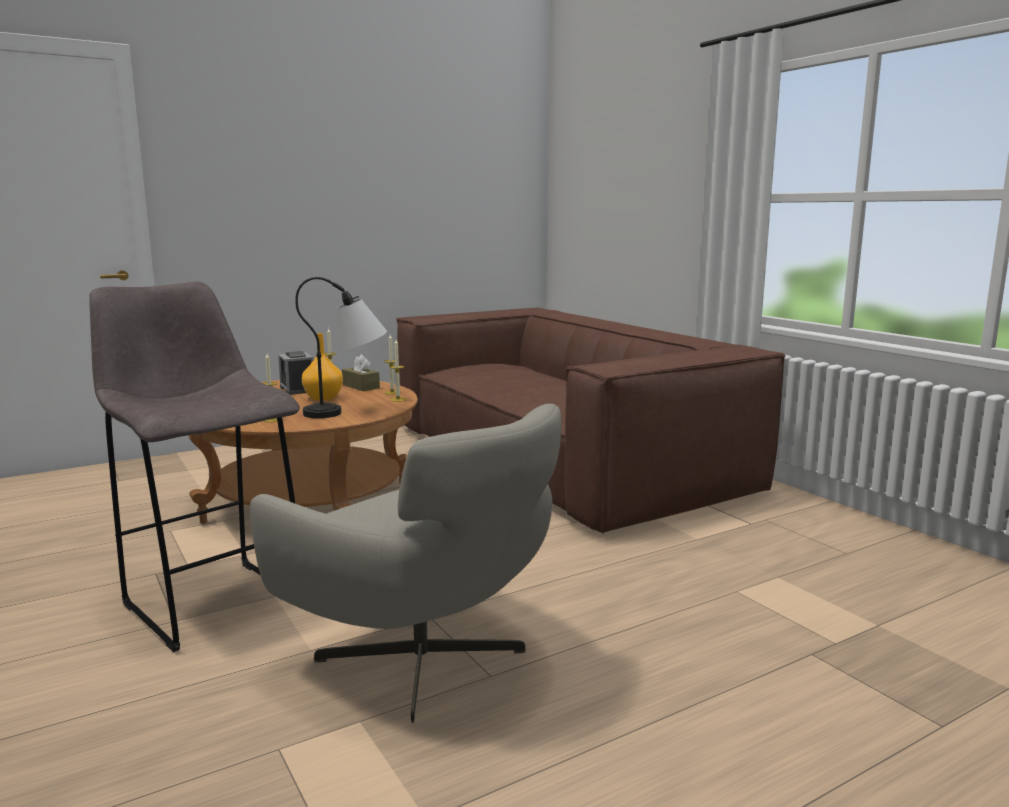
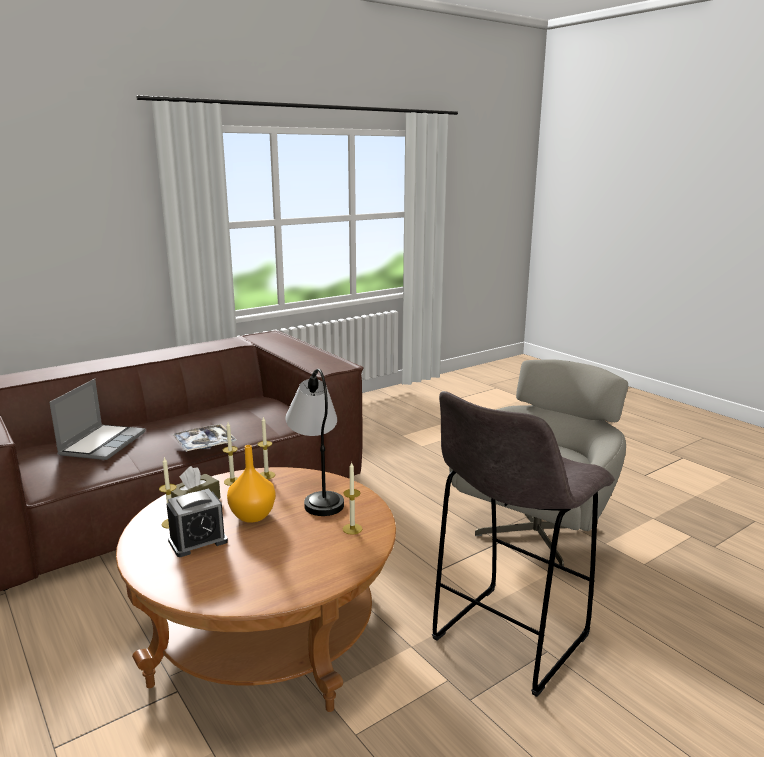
camera: 95 degrees left, 5 degrees up
none -> laptop [49,379,146,460]
none -> tray [172,424,237,452]

